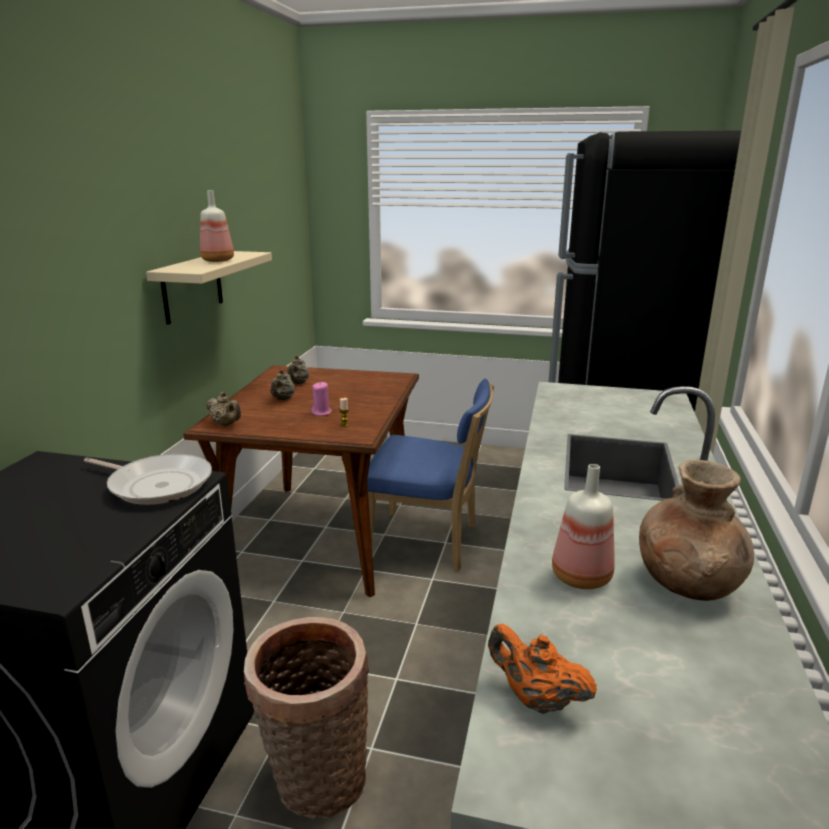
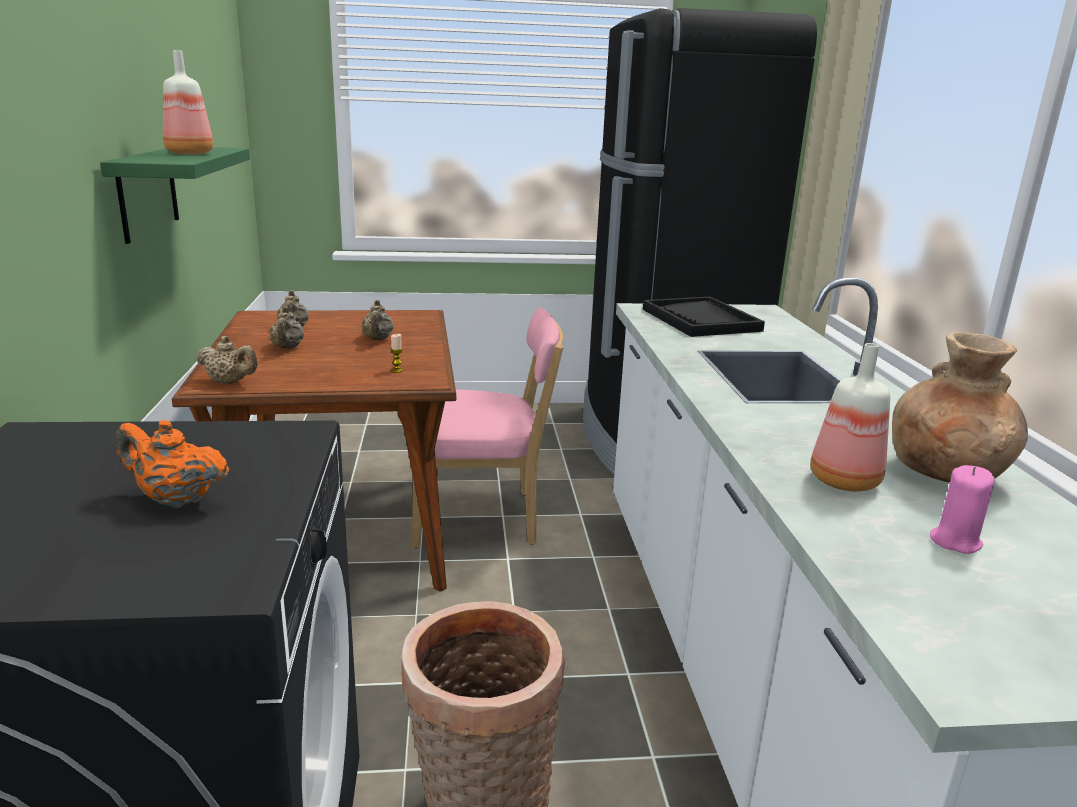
camera: 20 degrees left, 0 degrees up
frying pan [84,454,212,505] -> none
beige shelf [146,251,272,325] -> green shelf [100,147,250,244]
pink candle [311,382,332,416] -> pink candle moved to [930,465,994,554]
blue chair [367,379,494,571] -> pink chair [408,307,564,548]
orange teapot [488,624,597,714] -> orange teapot moved to [116,420,229,508]
none -> beige teapot [362,300,393,340]
none -> black tray [643,297,765,337]

